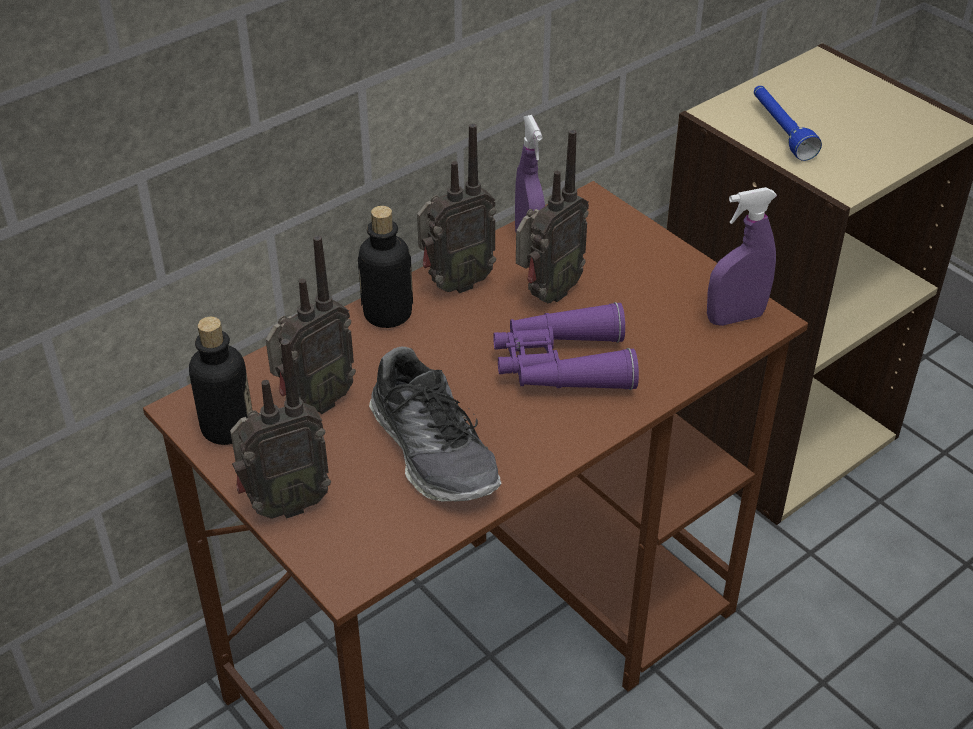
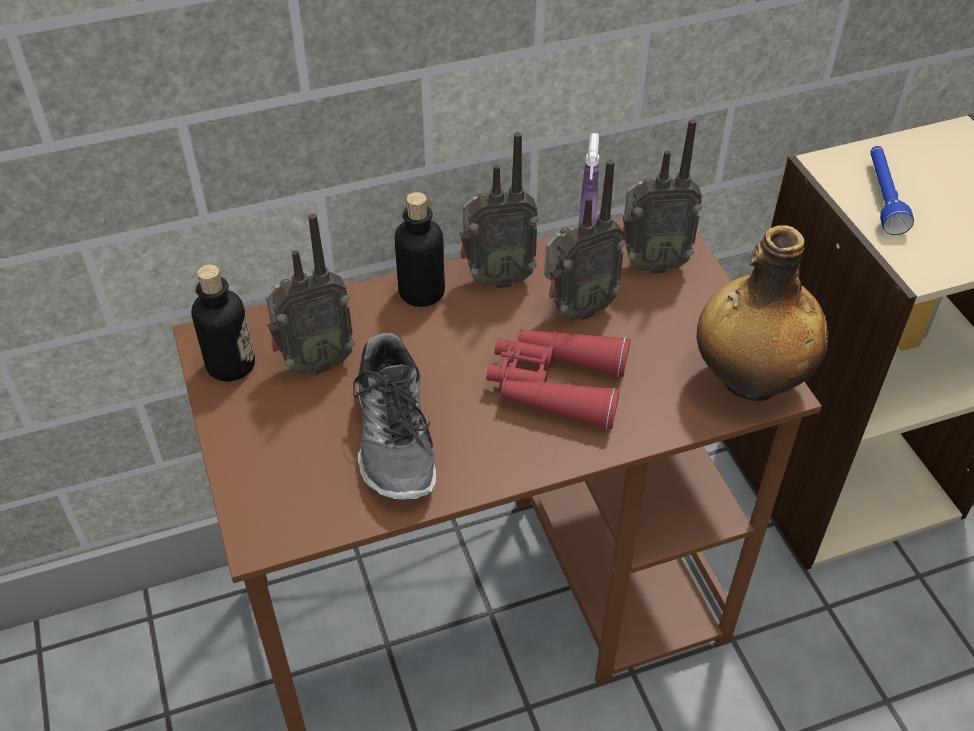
camera: 20 degrees right, 5 degrees up
radio [230,339,331,519] -> radio moved to [623,119,702,274]
purple binoculars [493,302,639,390] -> red binoculars [486,329,630,429]
purple spray bottle [707,187,777,326] -> bottle [697,226,829,401]

